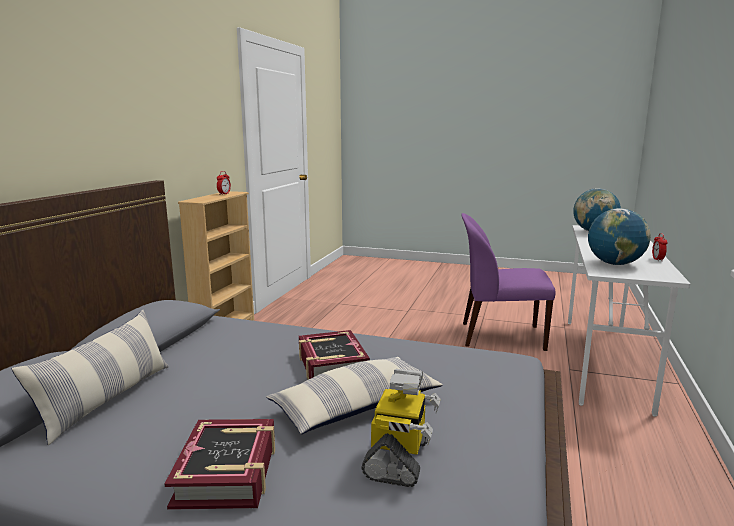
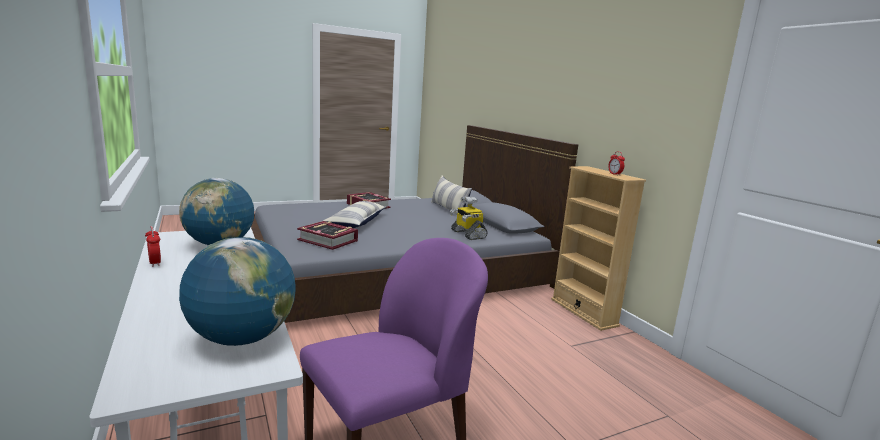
camera: 135 degrees right, 0 degrees up
book [299,330,370,379] -> book moved to [297,221,358,250]
toy robot [361,369,441,487] -> toy robot moved to [450,196,488,240]

